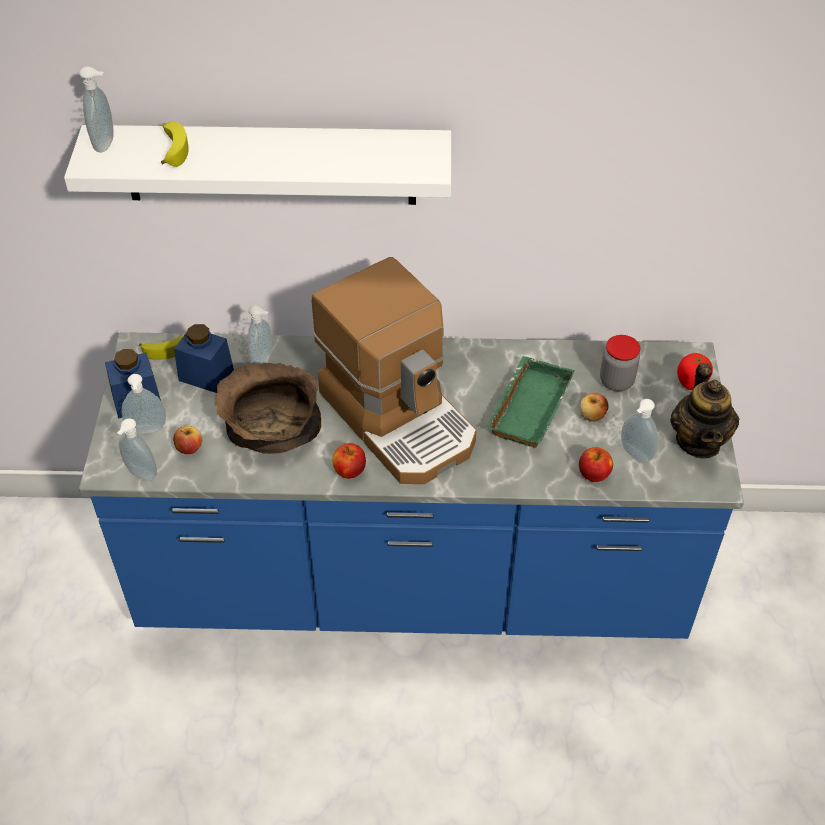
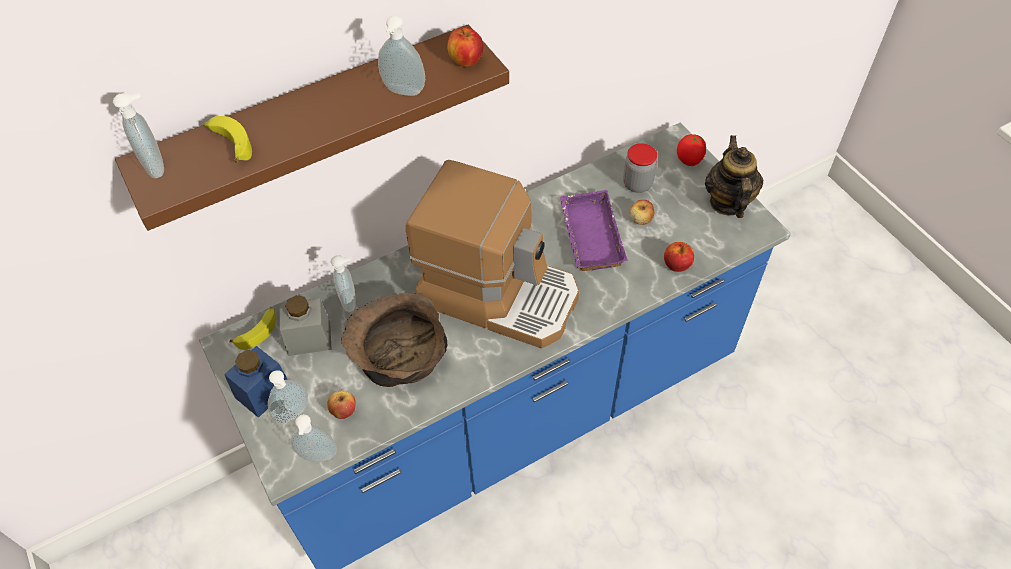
camera: 30 degrees left, 5 degrees up
white shelf [64,125,451,205] -> brown shelf [115,25,509,231]
blue jar [174,324,234,393] -> grey jar [280,295,332,356]
apple [332,443,366,479] -> apple moved to [447,27,484,67]
green tray [486,356,575,448] -> purple tray [560,190,628,271]
soap dispenser [621,399,658,463] -> soap dispenser moved to [378,15,425,96]
teapot [670,363,739,459] -> teapot turned 150 degrees counterclockwise [705,135,764,218]

